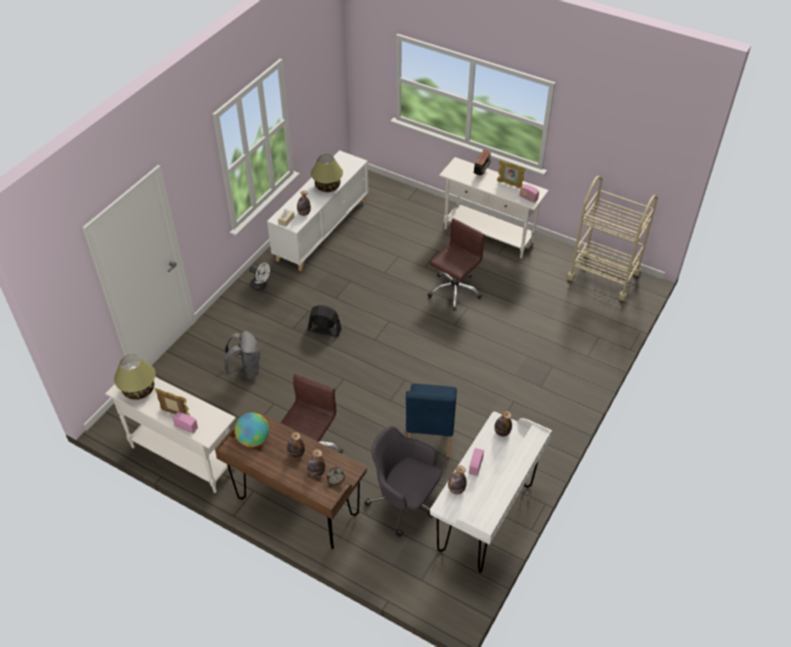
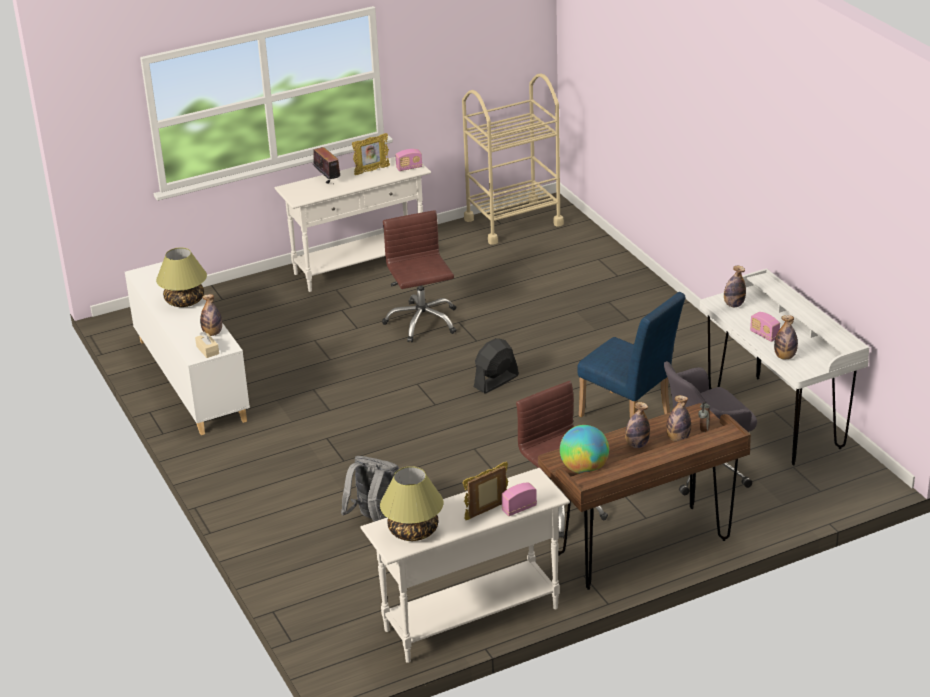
camera: 55 degrees left, 15 degrees down
white fan [249,263,270,291] -> none
black fan [308,305,342,337] -> black fan moved to [474,338,519,393]

